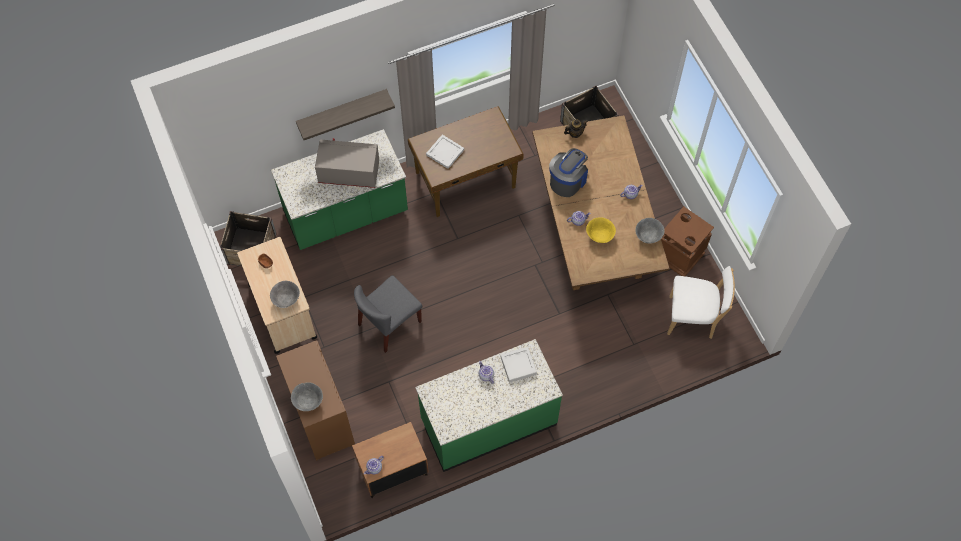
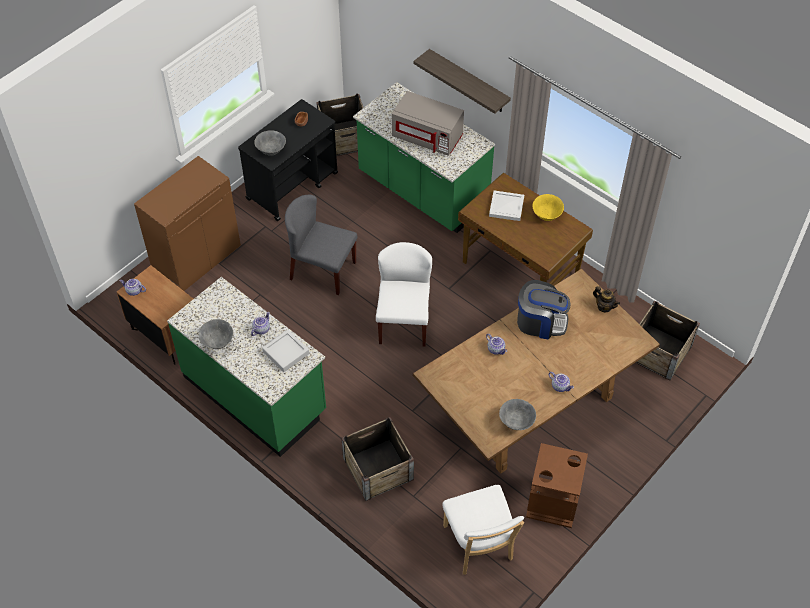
camera: 65 degrees right, 10 degrees down
beige cart [237,237,317,354] -> black cart [238,99,338,221]
grey bowl [291,382,323,411] -> grey bowl moved to [198,319,233,349]
grey microwave [315,138,379,188] -> grey microwave turned 135 degrees clockwise [392,91,464,156]
yellow bowl [586,217,616,243] -> yellow bowl moved to [532,194,564,221]
none -> crate [341,417,414,501]
none -> white chair [376,242,432,347]

